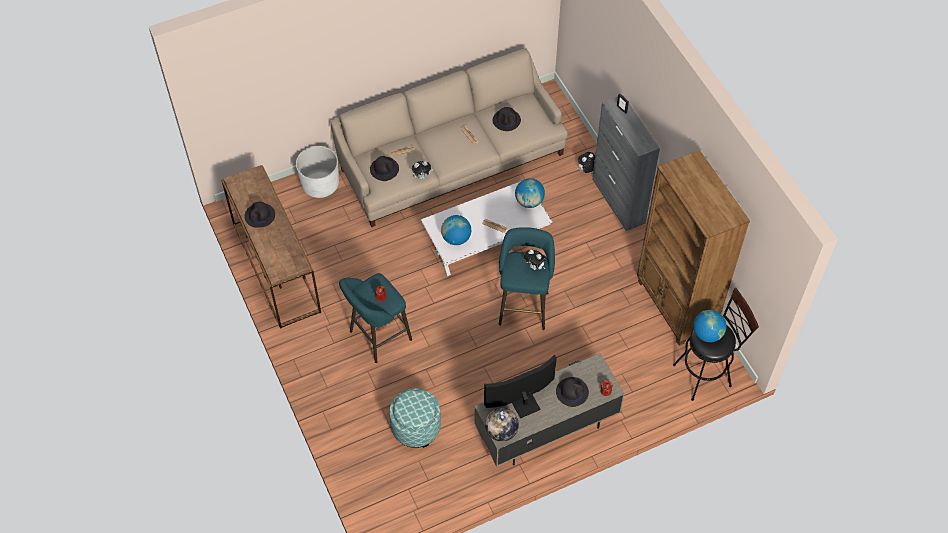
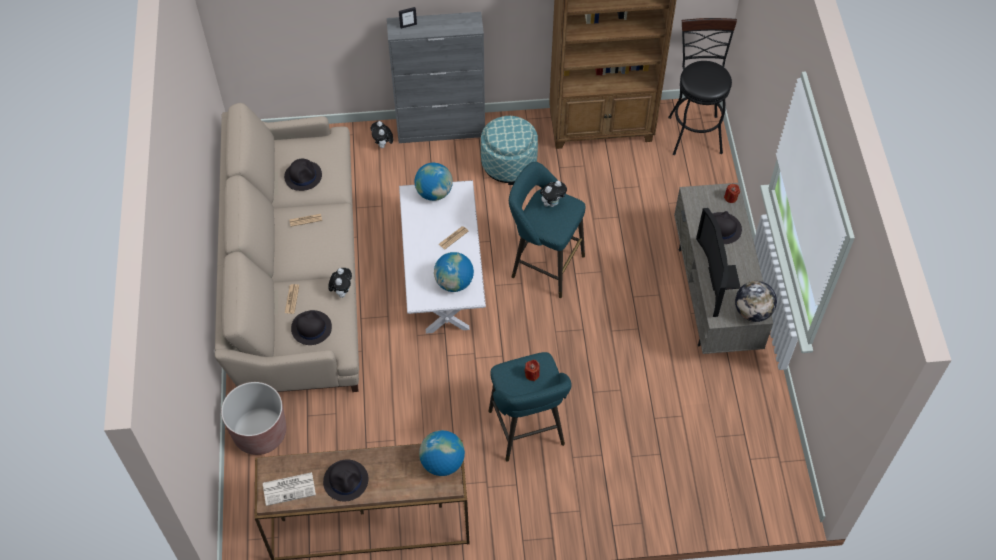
camera: 70 degrees left, 0 degrees up
white planter [296,146,339,198] -> brown planter [221,382,286,455]
ottoman [389,388,441,448] -> ottoman moved to [481,116,538,185]
globe [693,310,727,342] -> globe moved to [419,430,465,476]
none -> newspaper [263,472,316,506]

